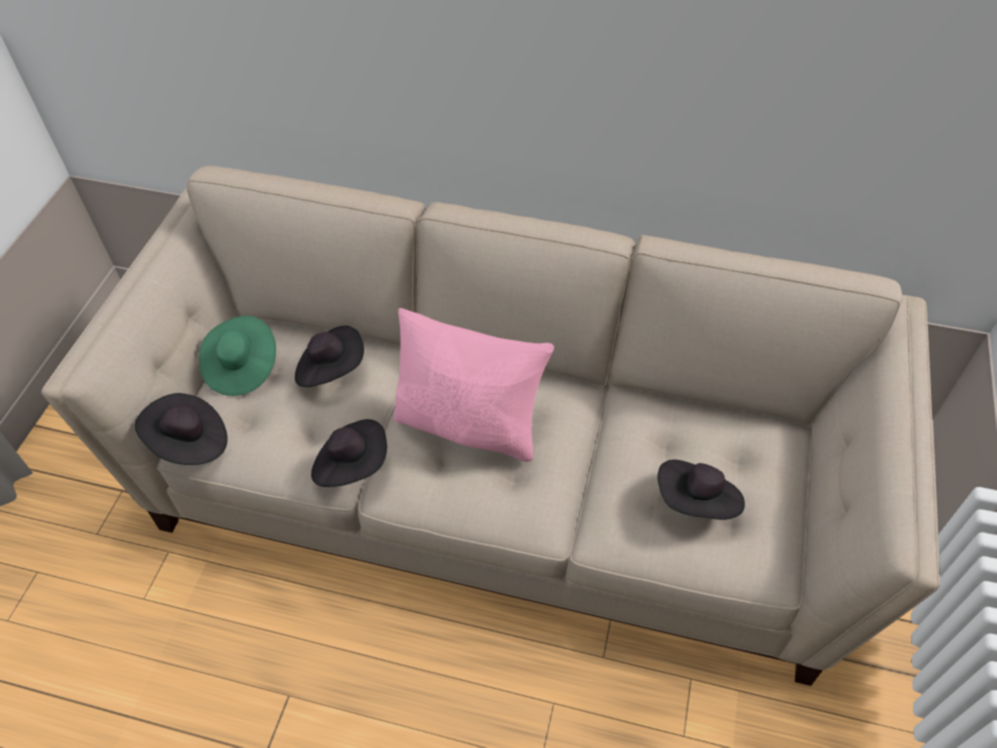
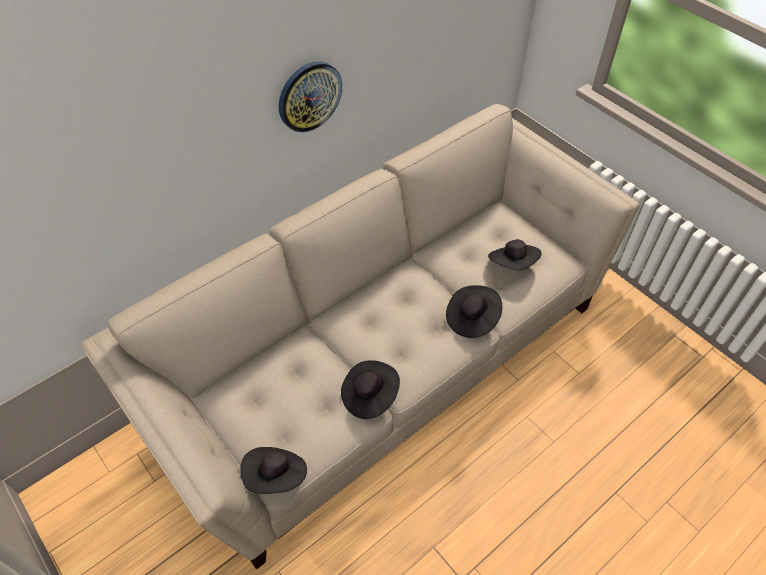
camera: 55 degrees left, 0 degrees up
green hat [199,316,276,396] -> none
black hat [295,326,364,387] -> black hat moved to [446,285,502,338]
pink pillow [394,308,554,462] -> none
none -> wall clock [279,61,342,132]

